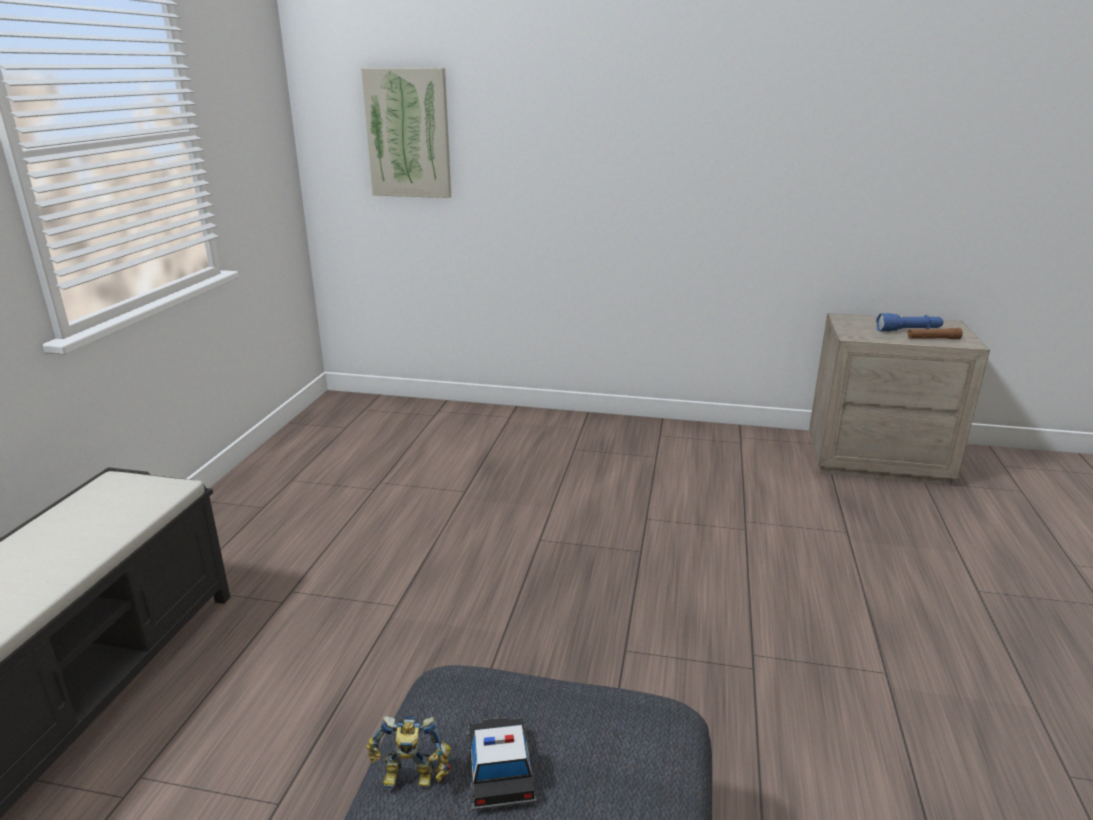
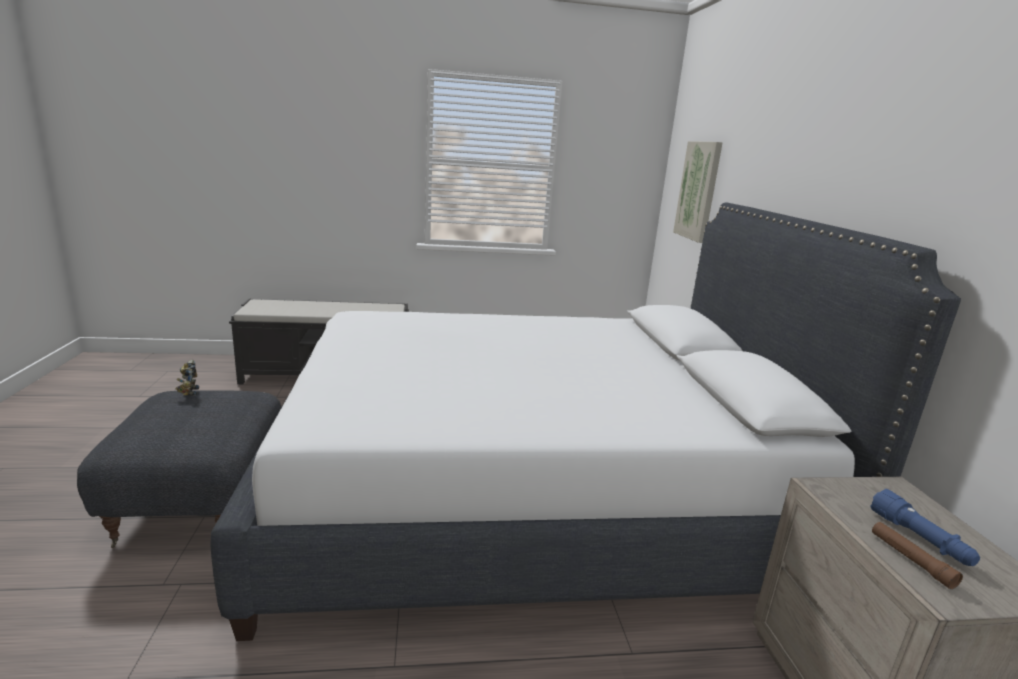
camera: 70 degrees right, 5 degrees down
toy car [468,717,537,810] -> none
none -> white bed [210,203,961,641]

